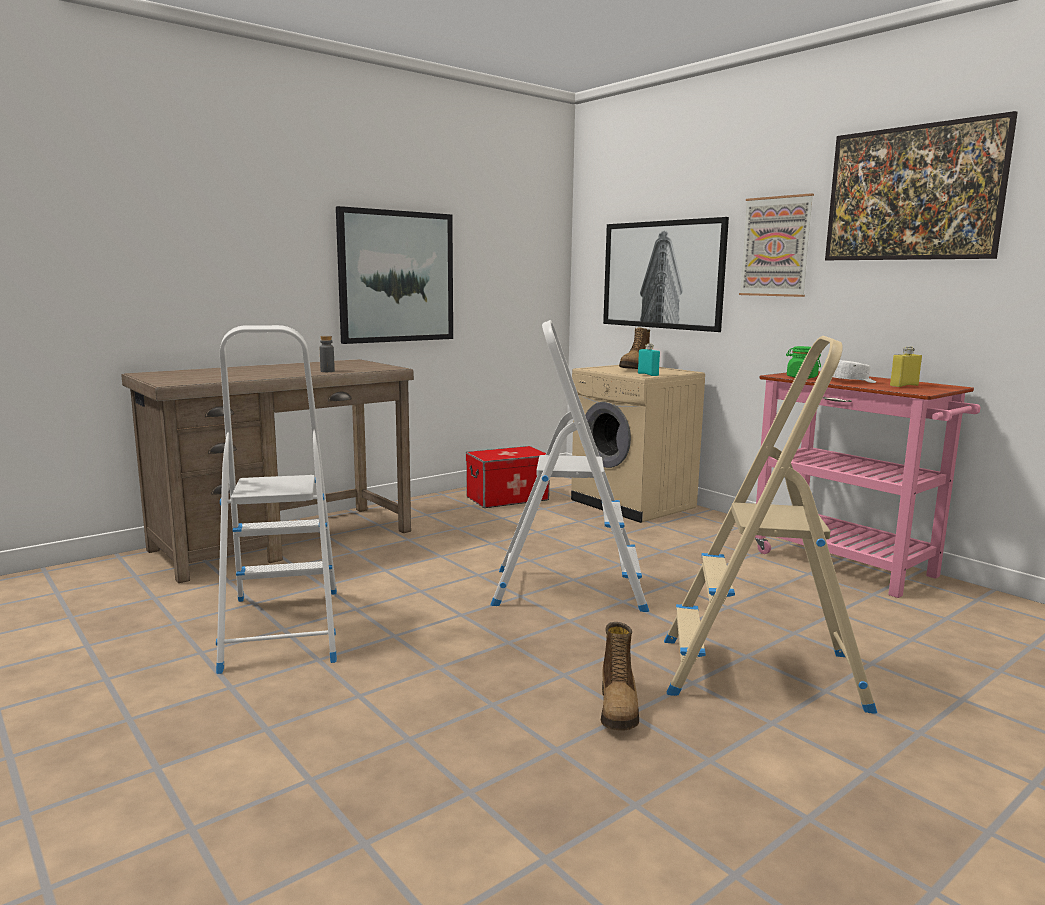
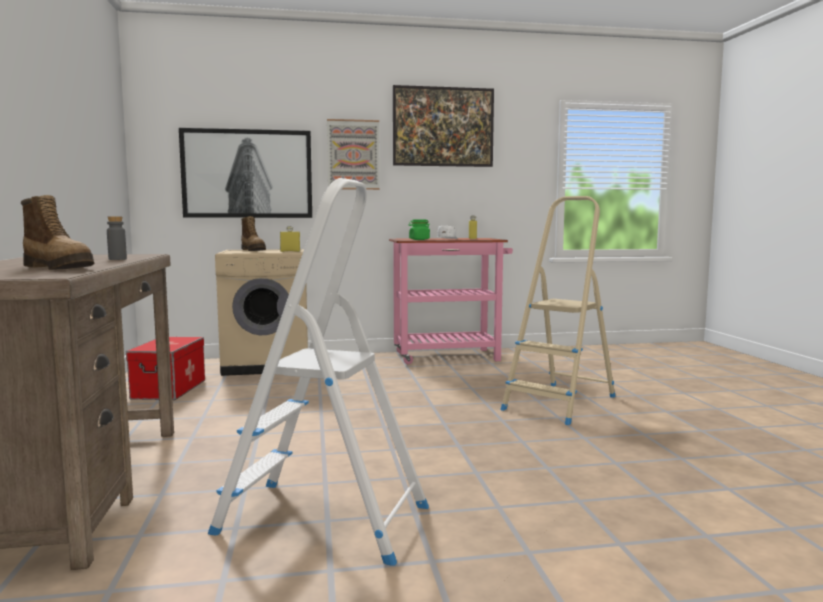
camera: 60 degrees left, 5 degrees down
picture [336,206,453,344] -> none
white step ladder [490,320,649,612] -> none
boot [601,622,639,731] -> boot moved to [21,195,95,270]
turquoise bottle [638,343,660,376] -> yellow bottle [280,226,300,252]

